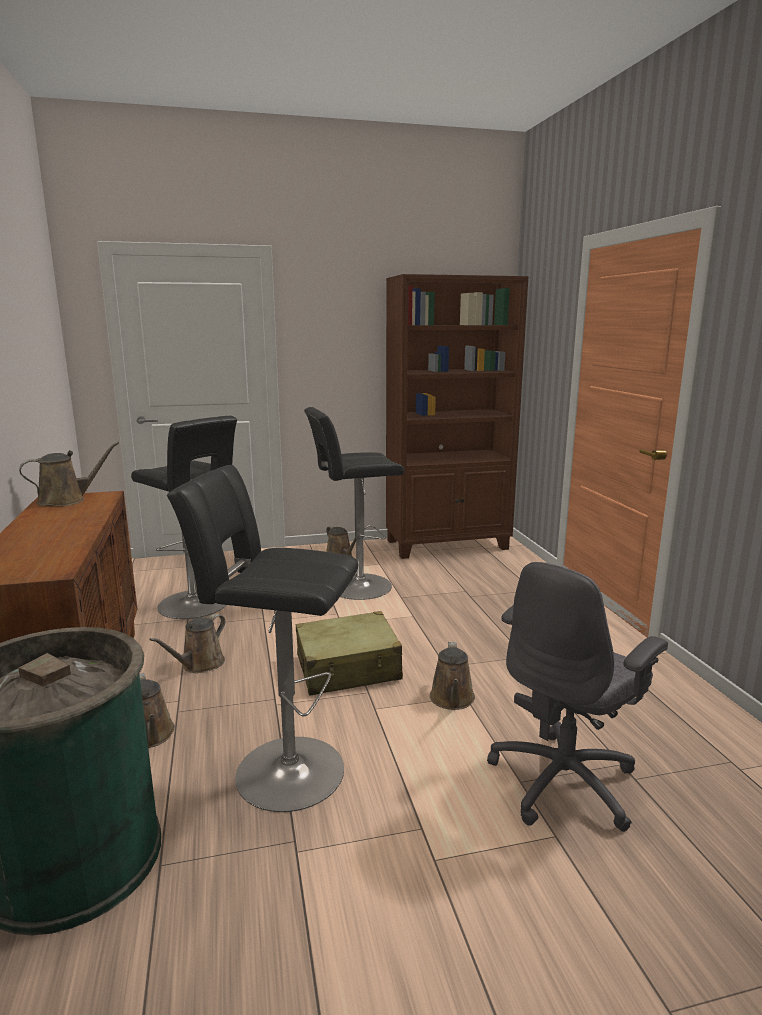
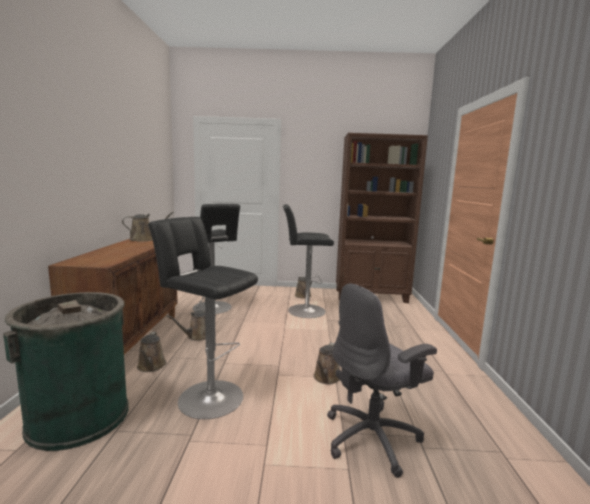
camera: 15 degrees right, 5 degrees down
beige suitcase [296,611,403,696] -> none

